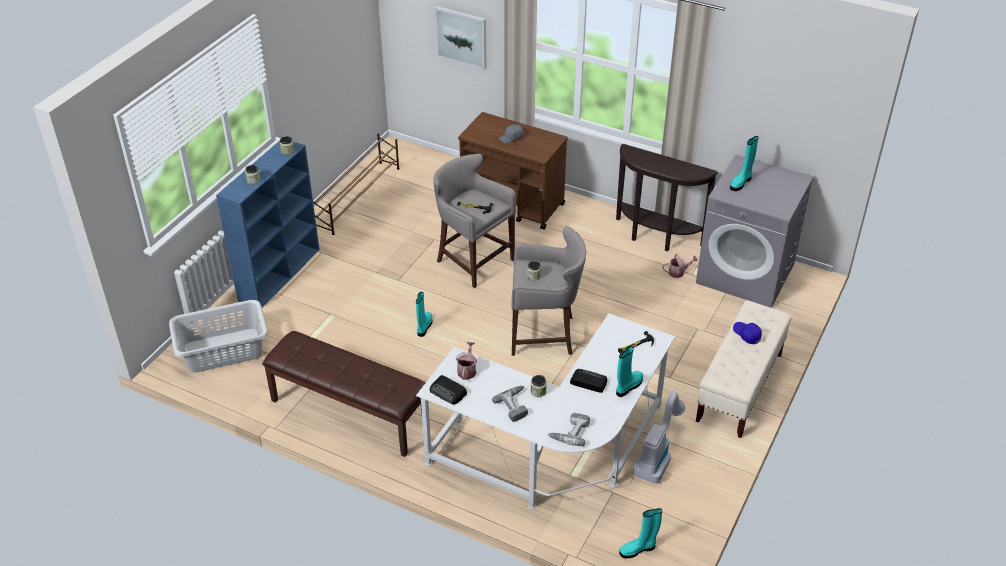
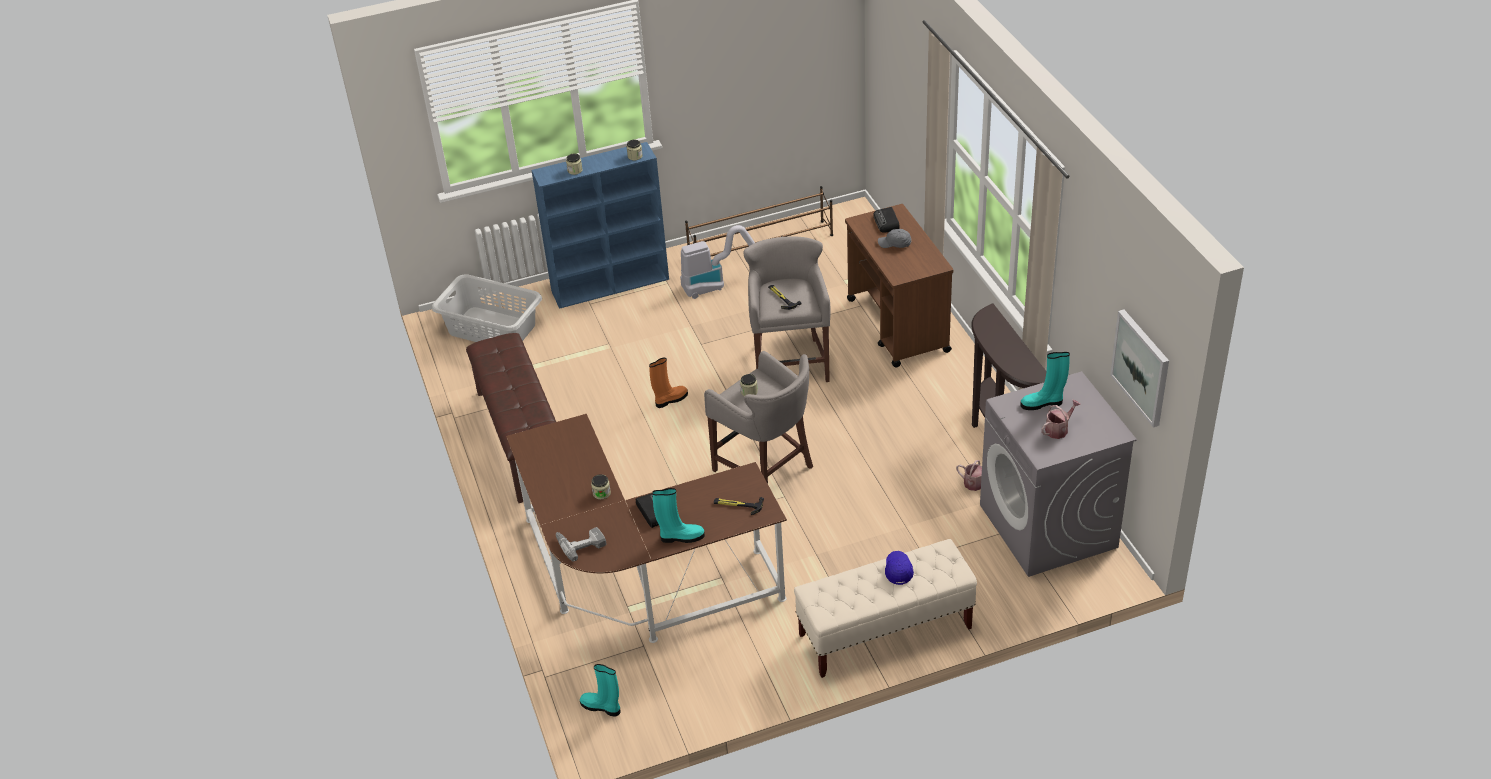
camera: 45 degrees right, 0 degrees up
turquoise boot [416,292,433,337] -> orange boot [649,357,688,408]
white desk [416,313,675,509] -> brown desk [506,414,787,643]
radio [430,375,467,405] -> radio moved to [873,207,900,233]
picture [435,6,486,70] -> picture moved to [1110,309,1169,427]
watering can [456,342,477,380] -> watering can moved to [1041,400,1081,439]
power drill [492,386,528,422] -> none
vacuum cleaner [633,392,685,484] -> vacuum cleaner moved to [680,225,755,299]

